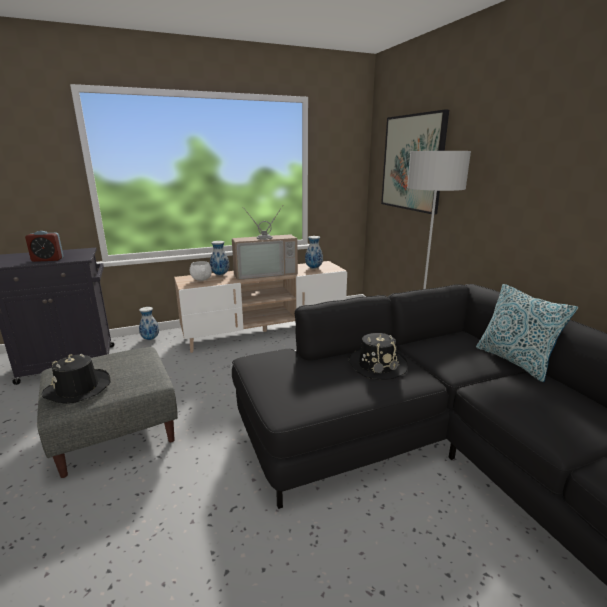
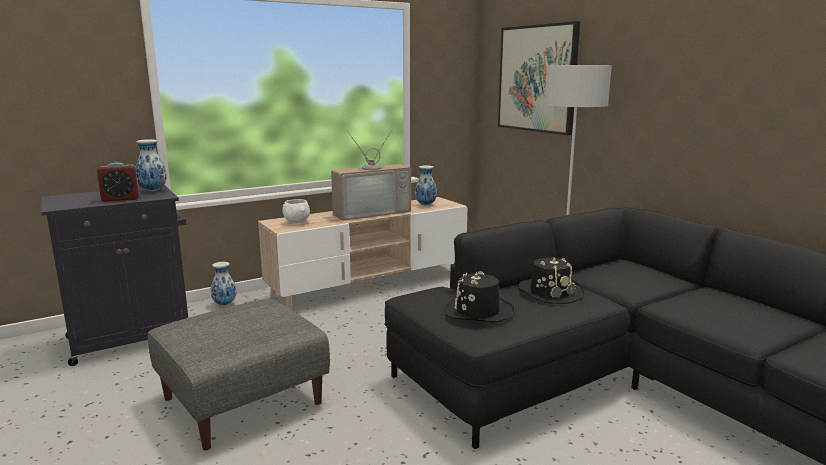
camera: 10 degrees left, 5 degrees down
black hat [42,354,110,404] -> black hat moved to [444,271,514,323]
vase [210,241,229,275] -> vase moved to [136,139,167,191]
pillow [476,284,578,382] -> none

